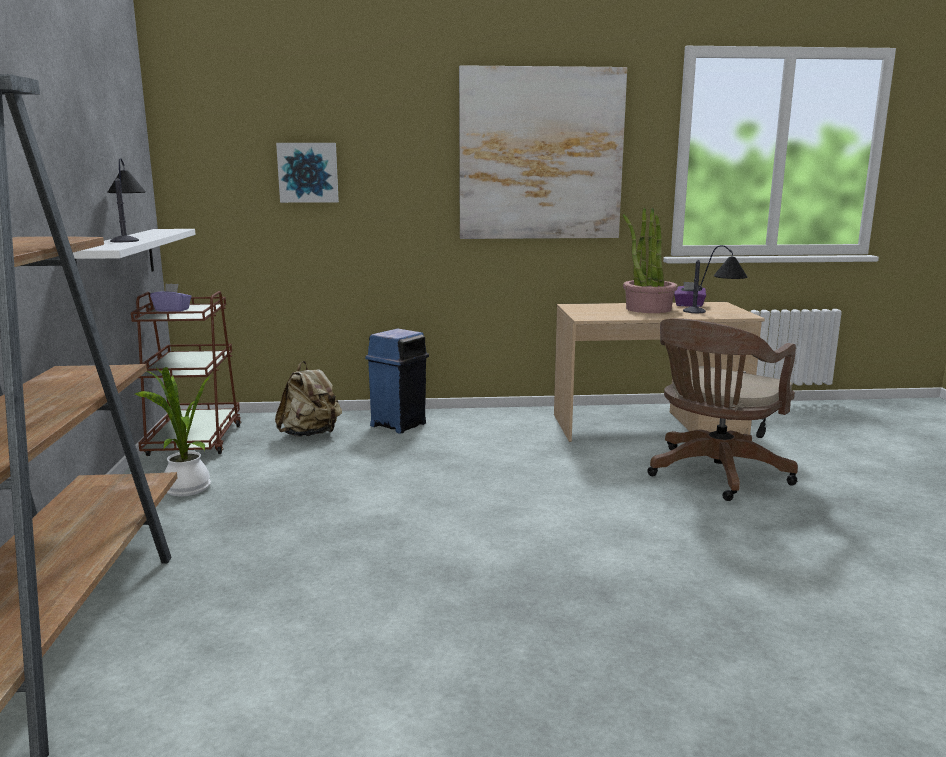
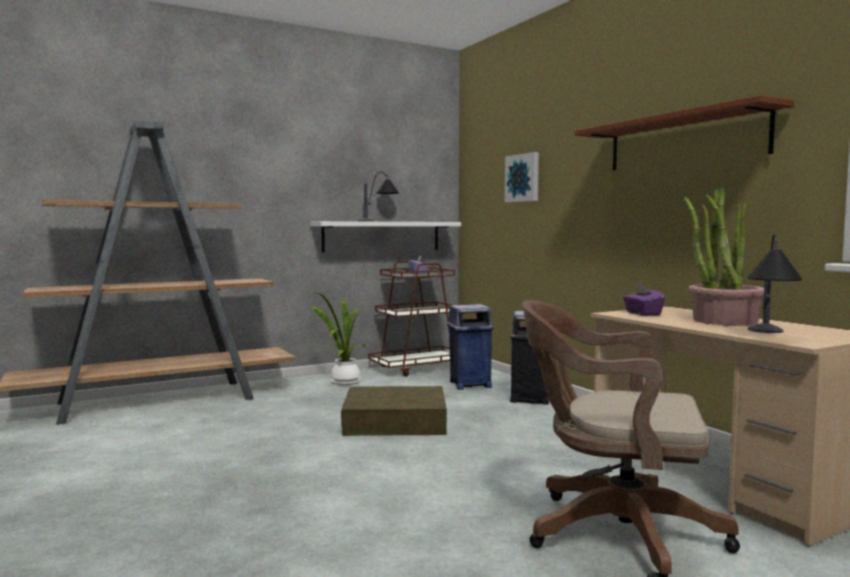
camera: 65 degrees right, 10 degrees down
beige backpack [275,361,342,437] -> blue trash can [447,304,494,390]
picture [459,65,627,239] -> brown shelf [575,95,794,171]
purple tissue box [674,282,706,307] -> purple tissue box moved to [623,283,665,316]
none -> brown storage box [341,386,447,436]

